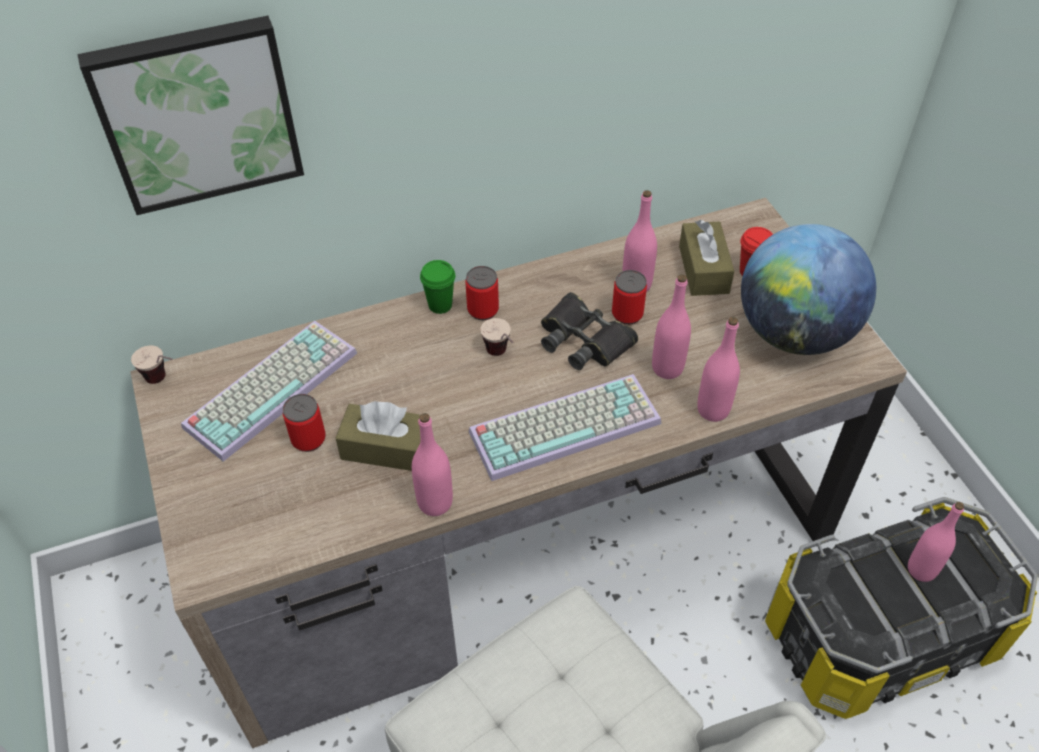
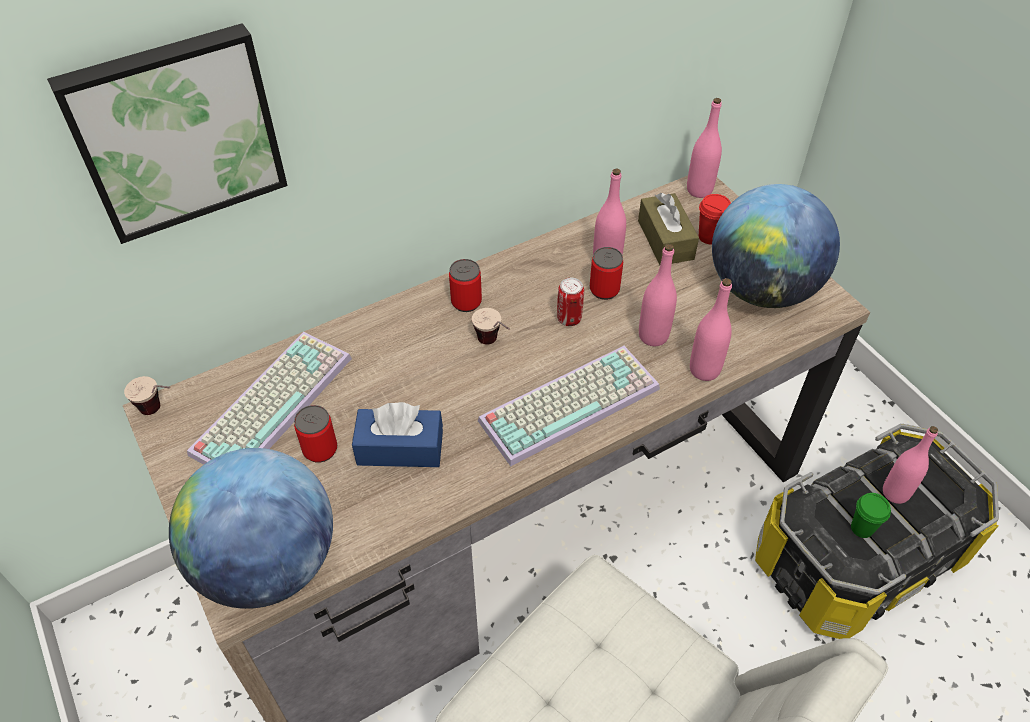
camera: 10 degrees left, 0 degrees up
brown tissue box [336,401,420,471] -> blue tissue box [352,402,443,467]
pink bottle [412,413,453,516] -> pink bottle moved to [687,98,722,198]
green cup [420,260,455,314] -> green cup moved to [851,493,891,538]
black binoculars [541,292,638,370] -> can [557,278,584,326]
none -> globe [169,448,333,609]

